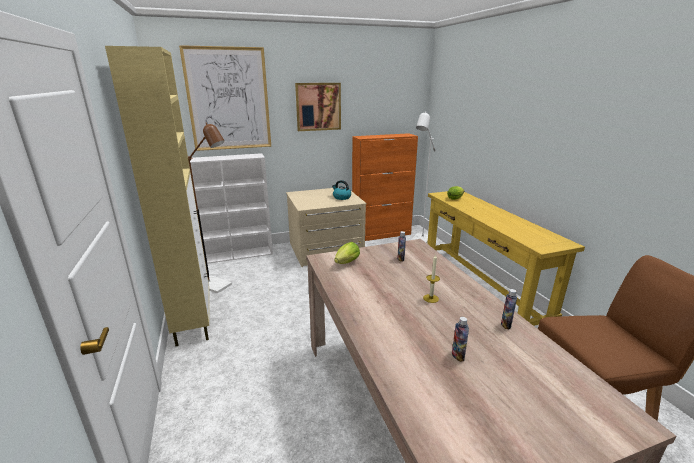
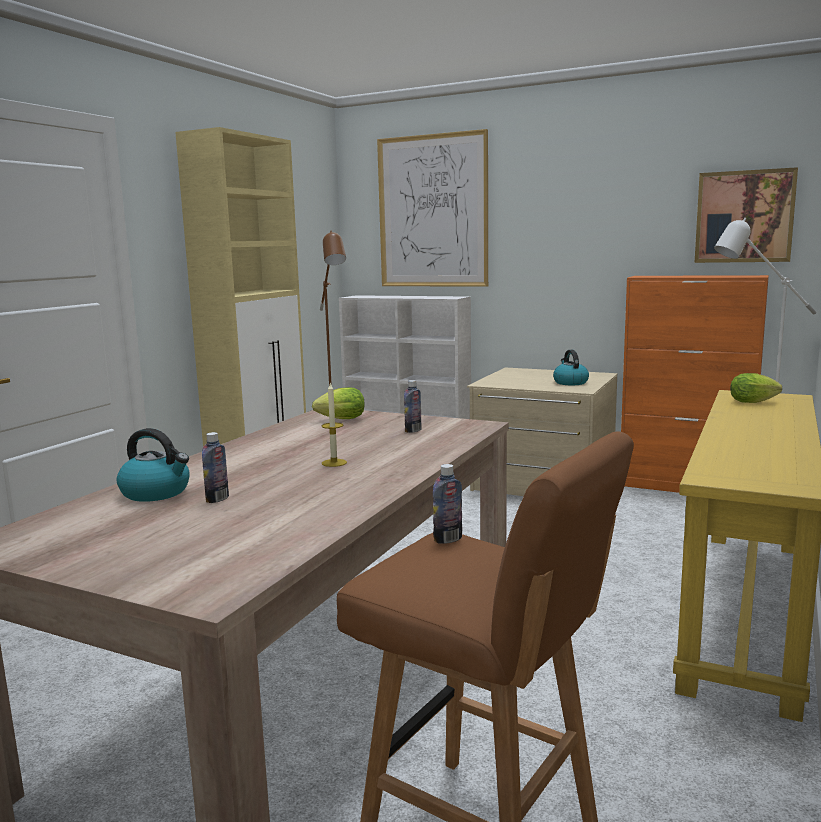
camera: 45 degrees right, 10 degrees down
picture [295,83,341,131] -> picture moved to [694,167,798,263]
bottle [501,289,517,329] -> bottle moved to [433,464,462,544]
none -> kettle [117,428,190,502]

